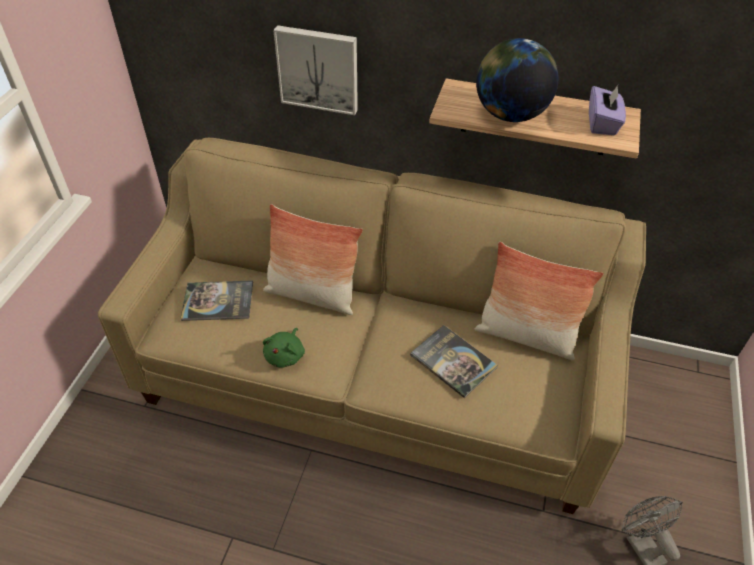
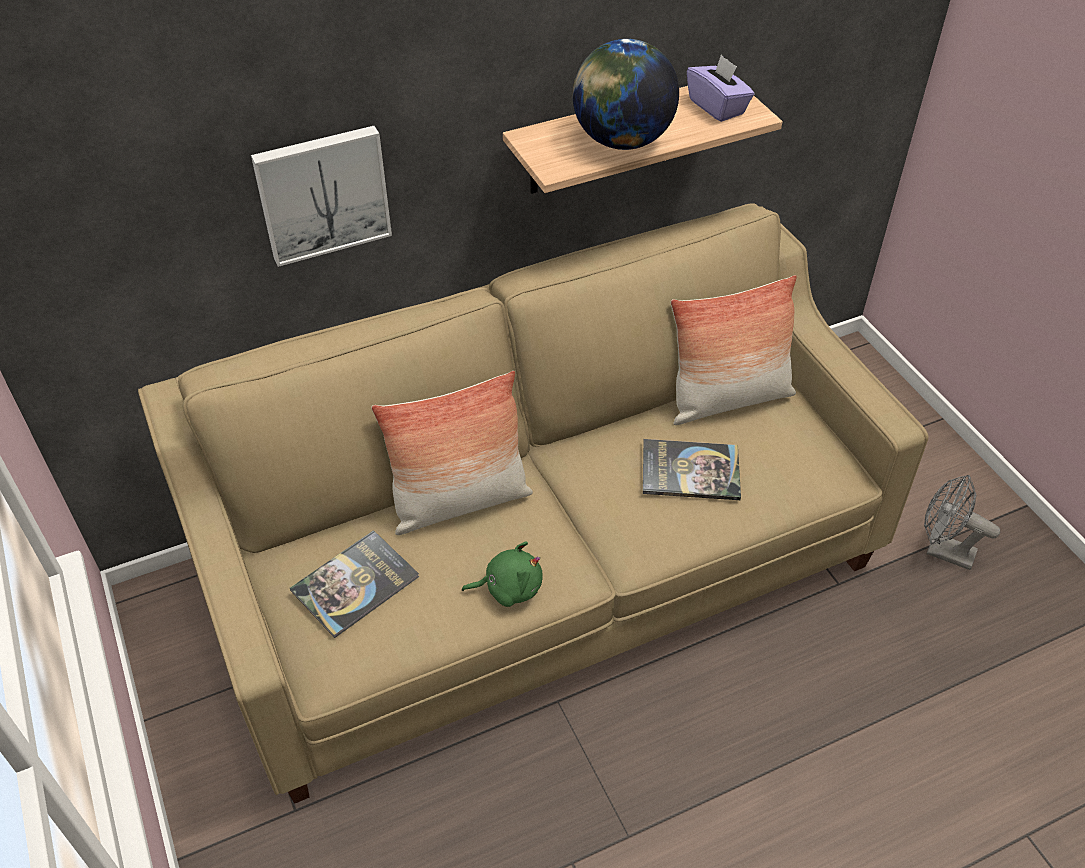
camera: 40 degrees left, 0 degrees up
green plush toy [263,328,305,368] -> green plush toy turned 75 degrees counterclockwise [462,542,543,607]

